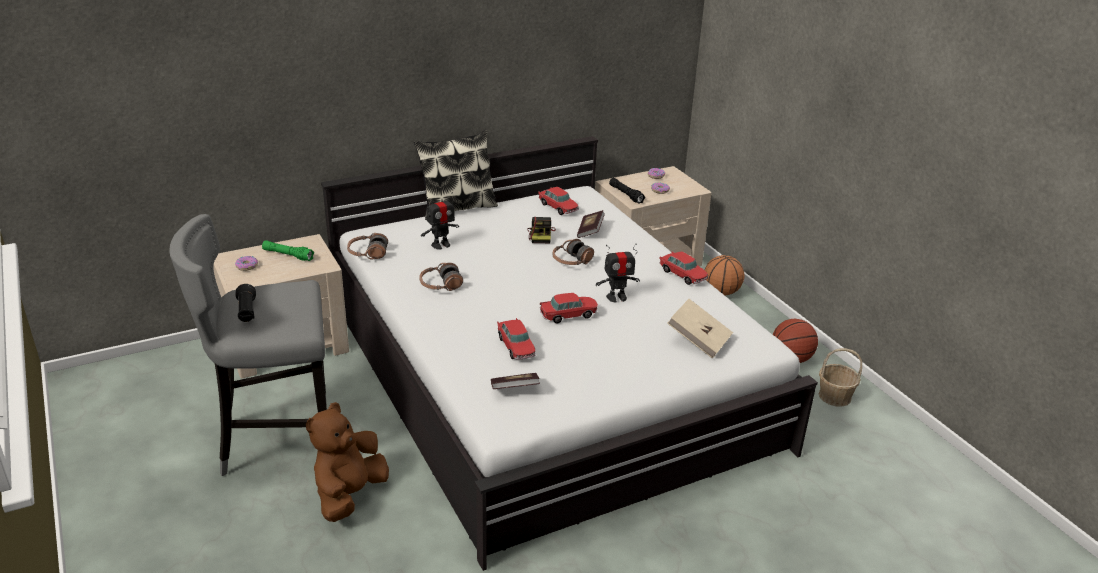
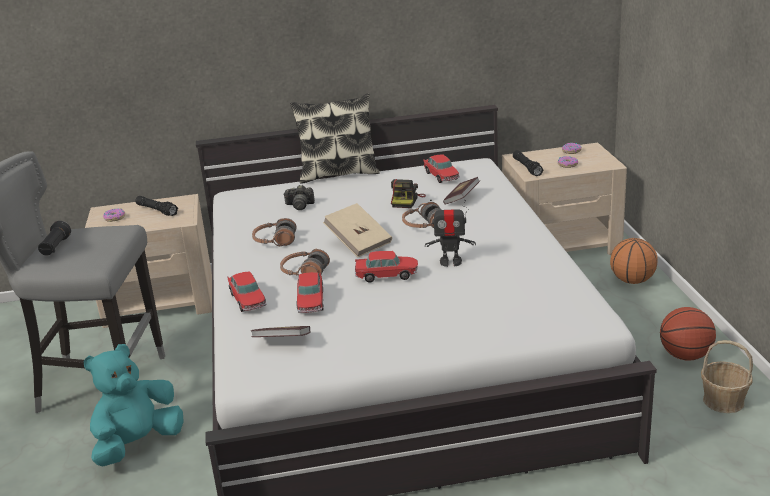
camera: 20 degrees right, 5 degrees down
green flashlight [262,241,314,261] -> black flashlight [135,196,178,216]
brown plush toy [306,402,389,522] -> turquoise plush toy [84,344,184,466]
headphones [347,233,388,260] -> headphones moved to [280,249,330,276]
toy robot [421,192,459,249] -> camera [283,185,315,210]
toy car [659,252,708,285] -> toy car moved to [228,271,266,312]
beige book [667,299,733,359] -> beige book moved to [323,203,392,257]

